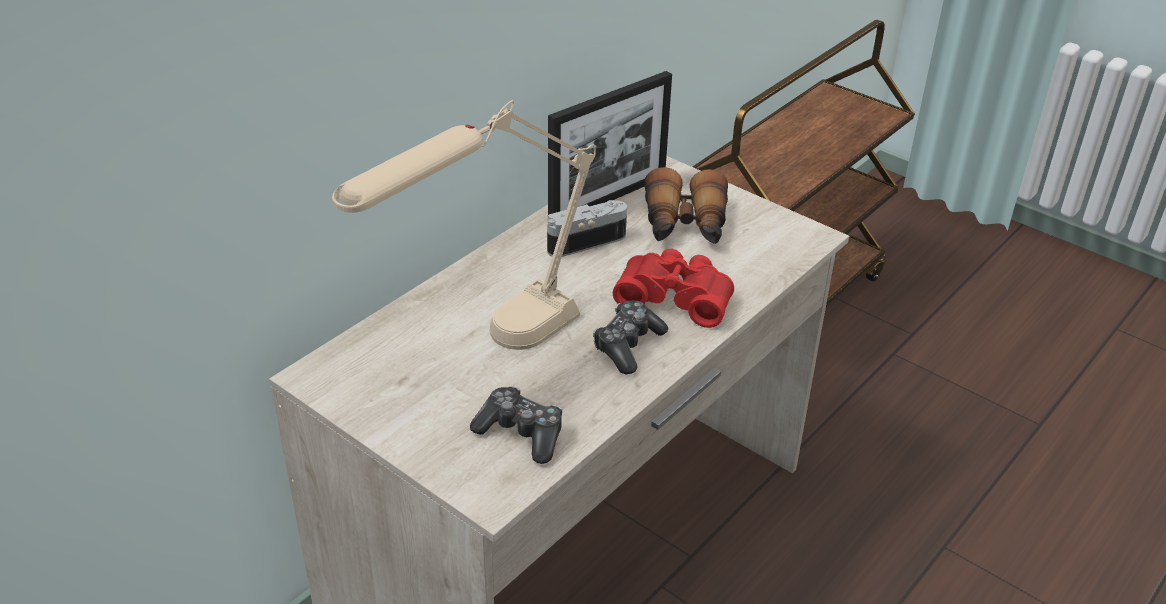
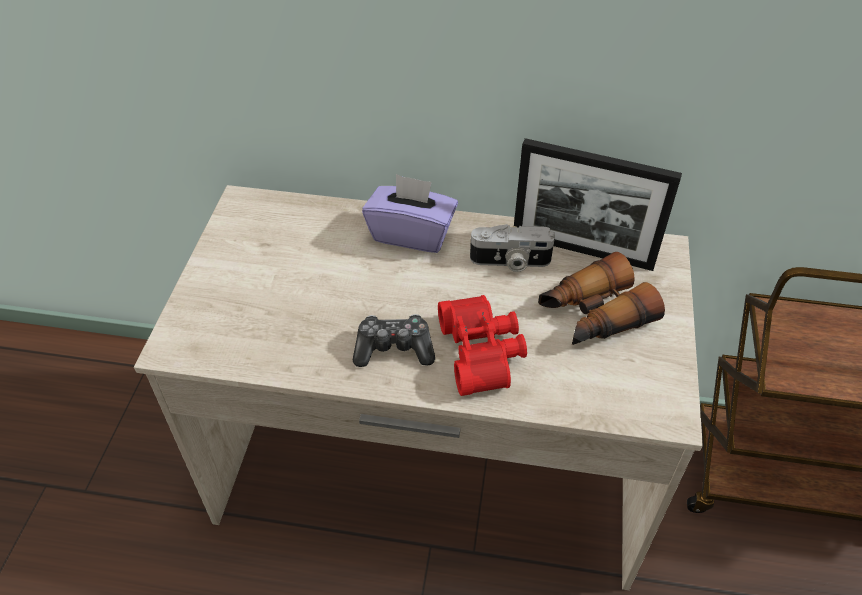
camera: 60 degrees right, 10 degrees up
beige table lamp [332,100,596,350] -> none
game controller [470,386,562,464] -> none
camera [547,200,627,257] -> camera turned 150 degrees clockwise [470,224,555,272]
none -> purple tissue box [362,174,458,253]

